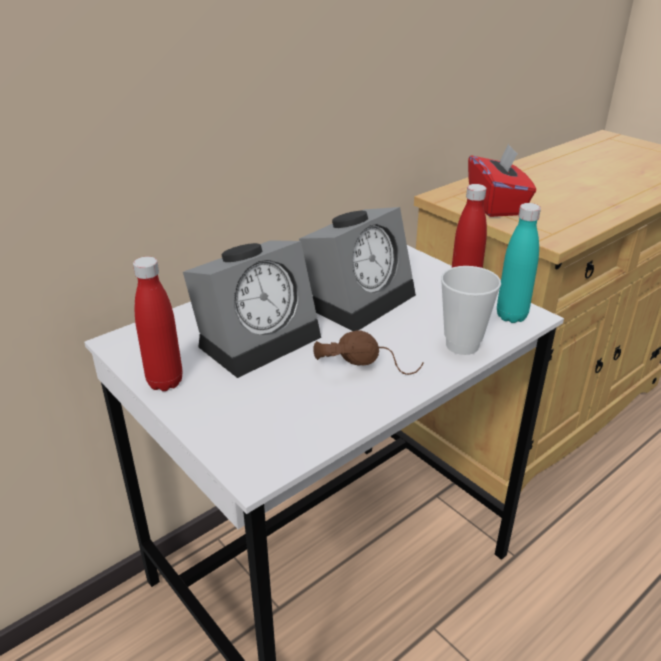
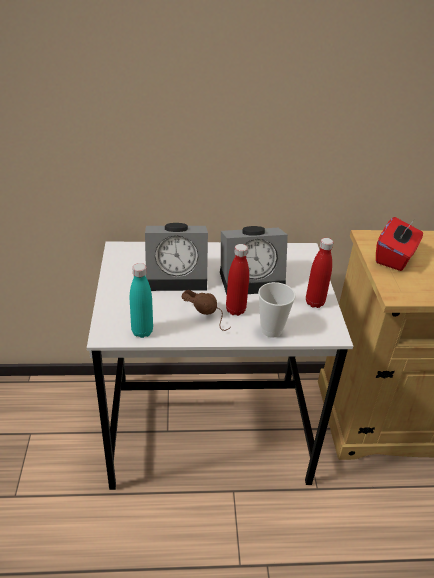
camera: 35 degrees right, 5 degrees up
red bottle [133,256,182,391] -> red bottle moved to [226,244,249,316]
turquoise bottle [497,203,541,323] -> turquoise bottle moved to [130,263,153,338]

